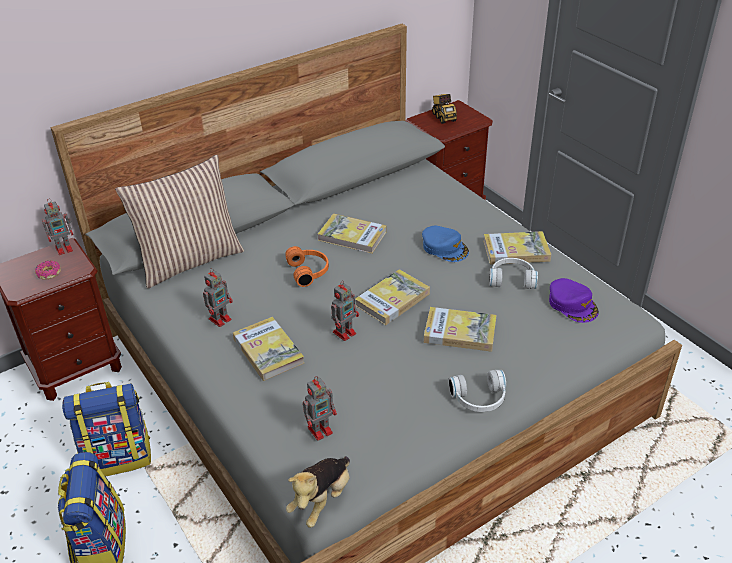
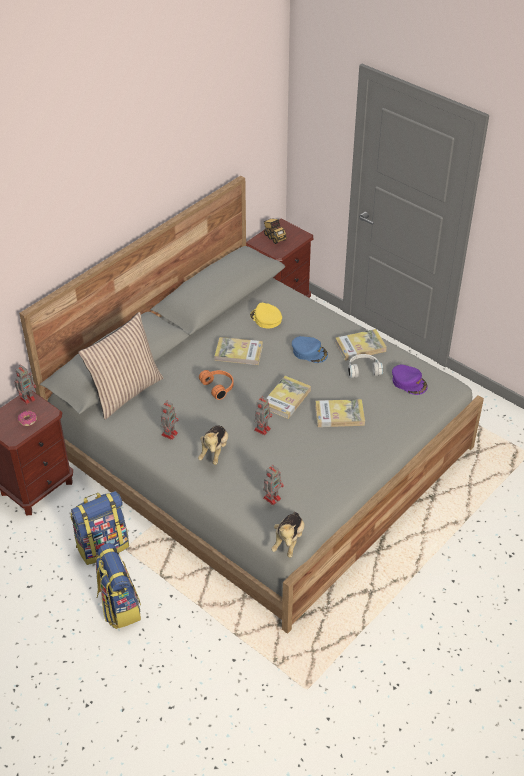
camera: 15 degrees left, 5 degrees up
book [233,317,304,381] -> plush toy [198,426,228,465]
white headphones [449,370,506,412] -> none
none -> yellow cap [250,303,282,328]

